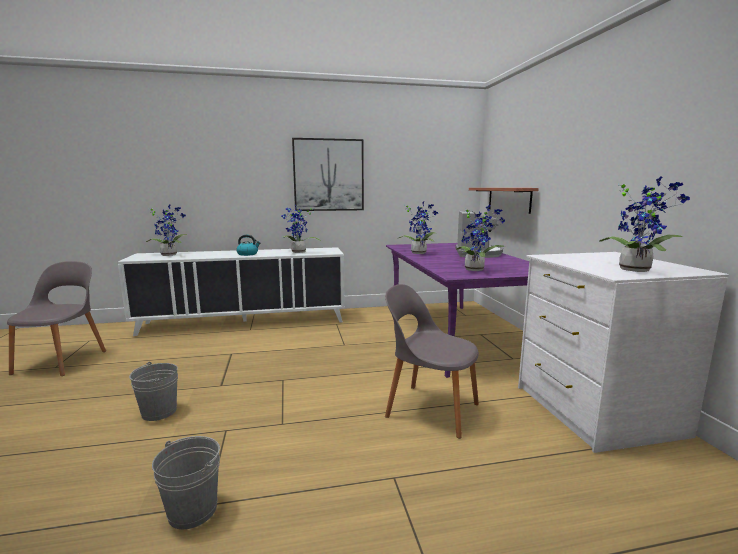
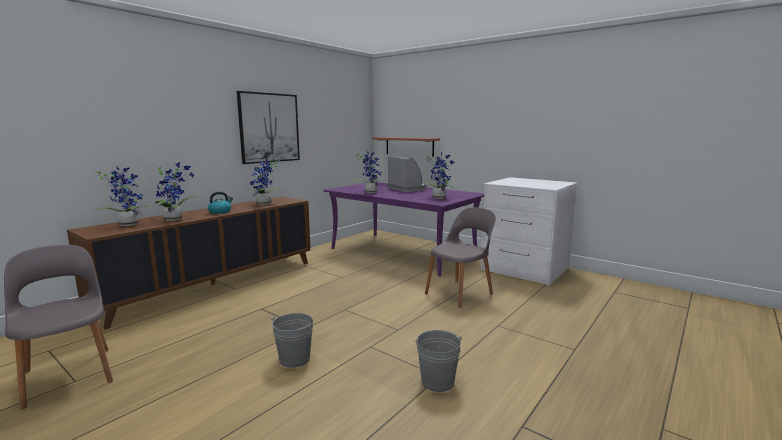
camera: 40 degrees left, 0 degrees up
white cabinet [118,247,345,336] -> brown cabinet [67,197,311,330]
grey chair [385,284,479,439] -> grey chair turned 150 degrees clockwise [425,207,496,308]
potted plant [599,176,690,272] -> potted plant moved to [155,162,198,221]

